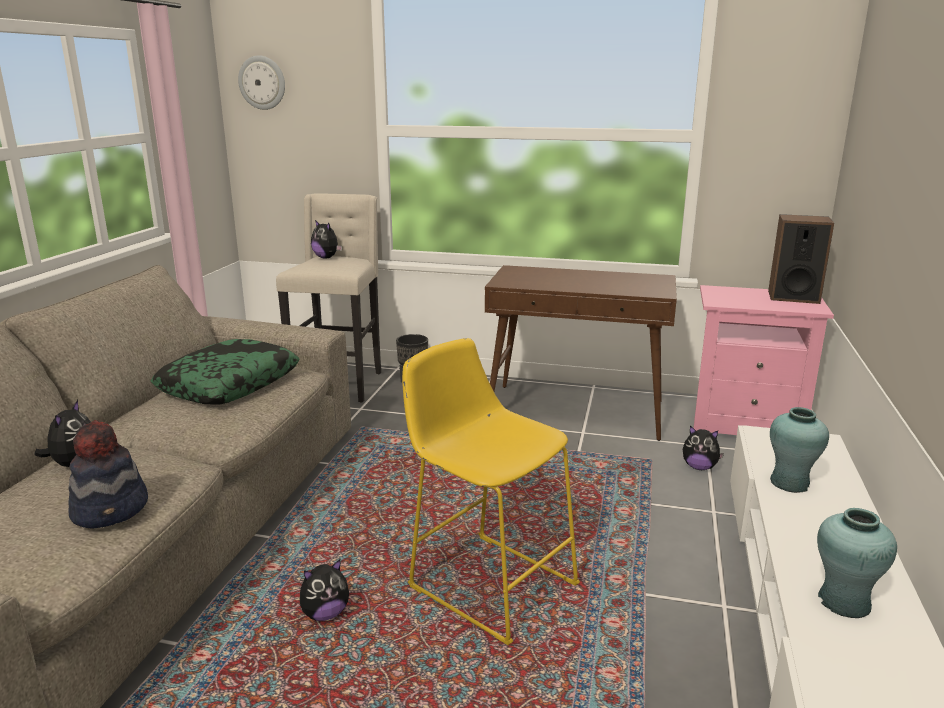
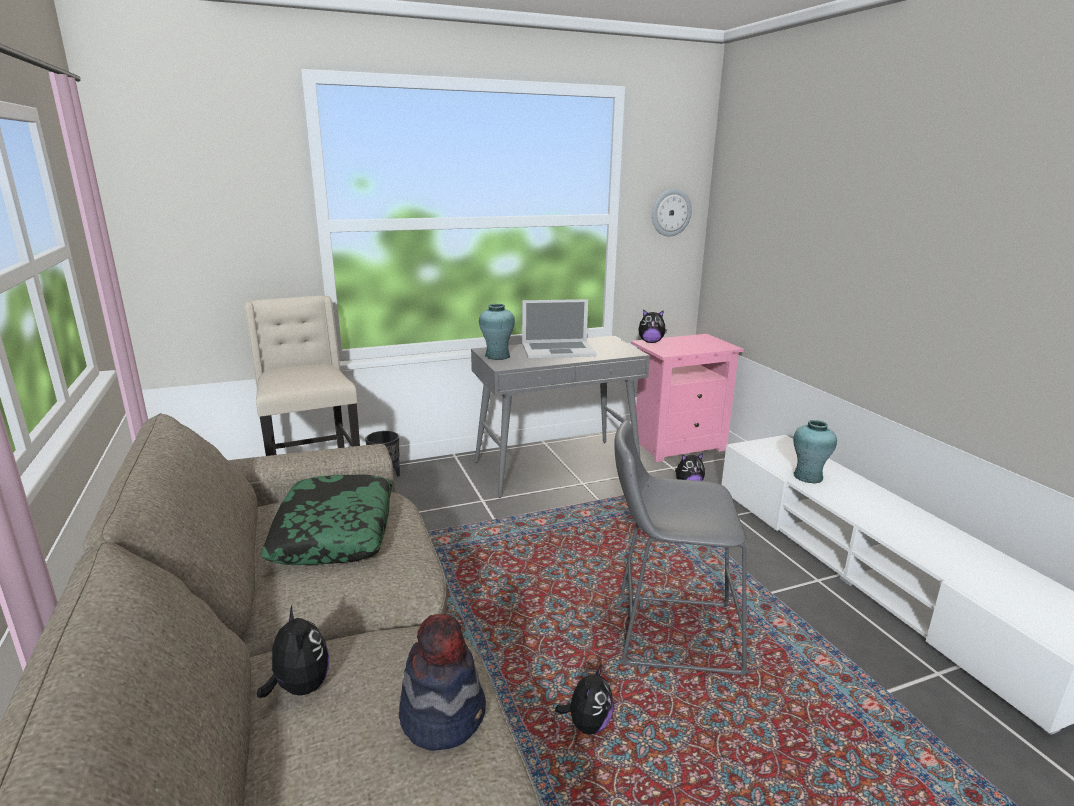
camera: 35 degrees left, 0 degrees up
wall clock [238,55,285,110] -> wall clock moved to [652,189,692,237]
plush toy [311,220,342,258] -> plush toy moved to [638,309,667,343]
yellow stool [402,338,580,645] -> grey stool [614,421,749,675]
brown console table [485,265,677,441] -> grey console table [471,336,650,498]
speaker [768,214,834,304] -> none
turquoise vase [817,508,897,618] -> turquoise vase moved to [479,304,515,360]
none -> laptop [522,299,597,358]

